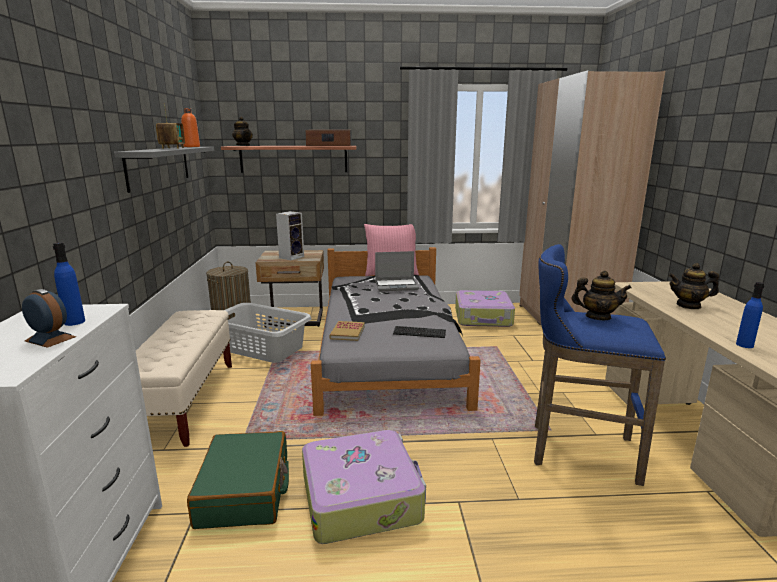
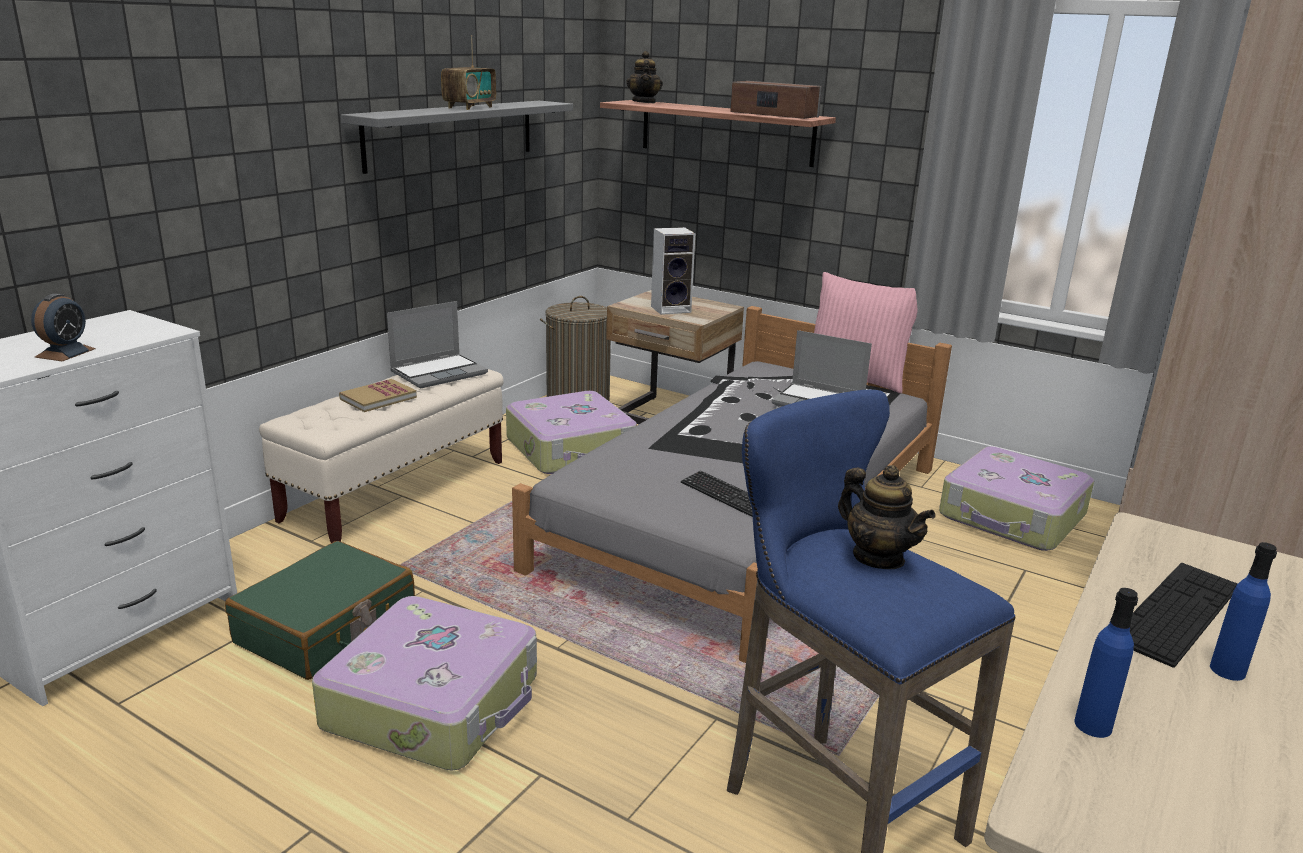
camera: 35 degrees right, 5 degrees up
alarm clock [22,289,76,348] -> alarm clock turned 45 degrees clockwise [31,294,96,361]
blue bottle [53,242,85,326] -> blue bottle moved to [1210,542,1277,681]
orange bottle [181,108,200,147] -> none
grey laundry basket [225,303,312,363] -> suitcase [506,391,637,474]
book [329,321,365,341] -> book moved to [339,379,417,412]
teapot [668,263,719,309] -> keyboard [1130,563,1238,668]
none -> laptop [387,301,488,389]

